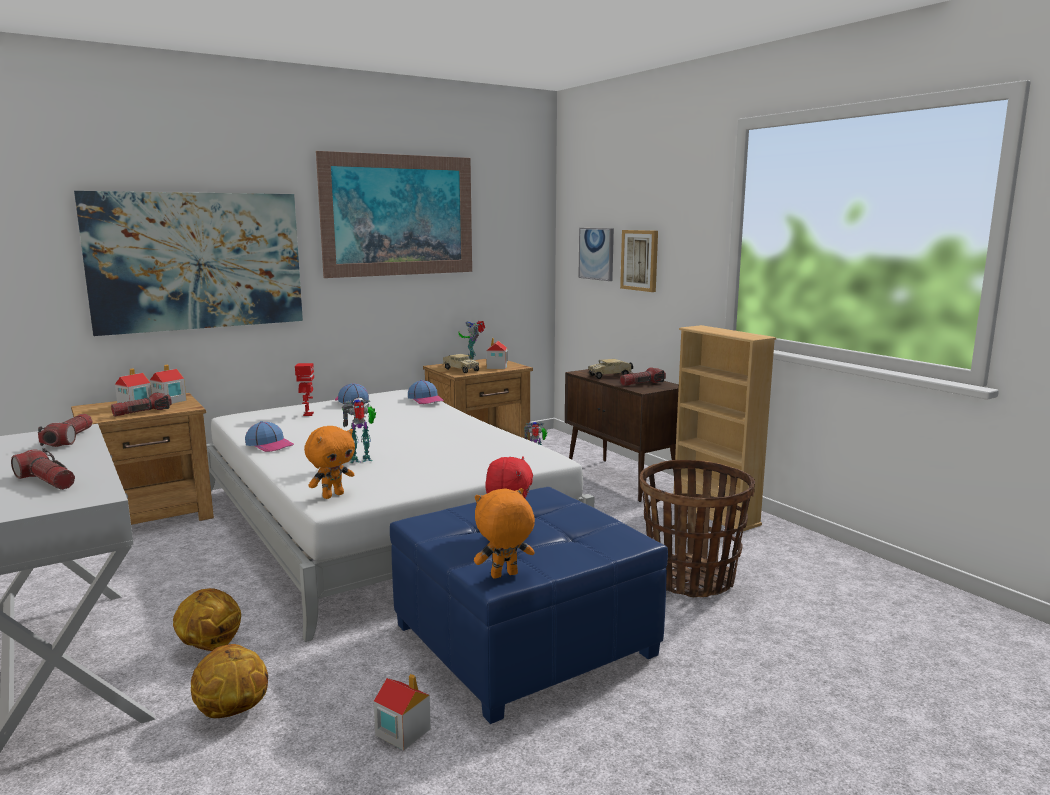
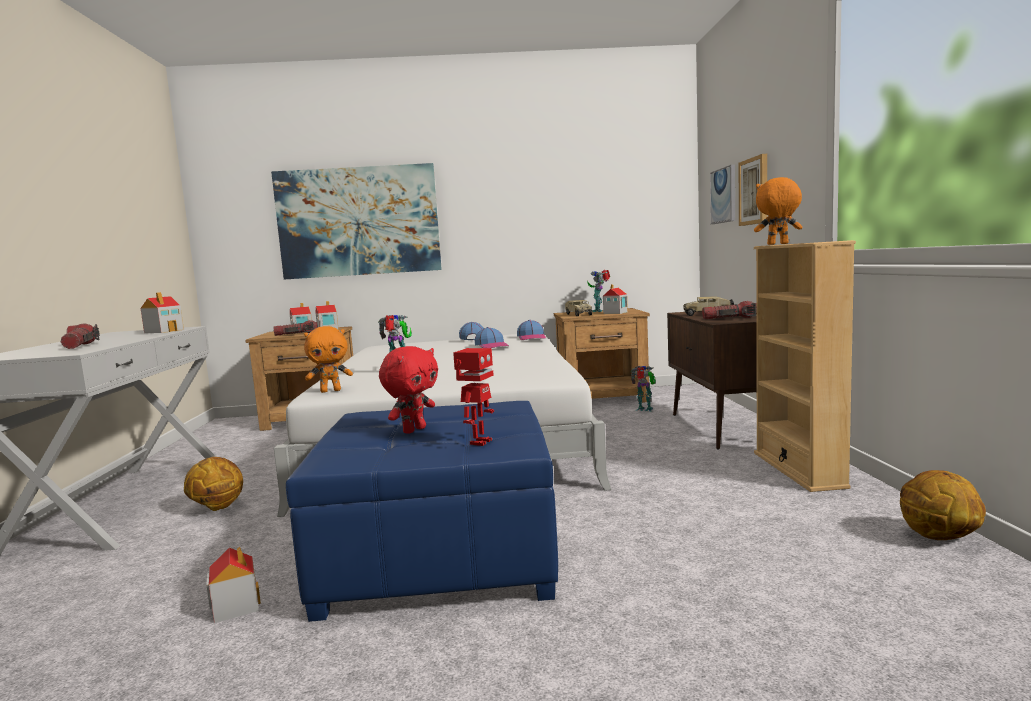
camera: 30 degrees right, 5 degrees down
flashlight [38,414,93,447] -> toy house [141,292,184,333]
basketball [191,644,268,718] -> basketball moved to [900,470,986,540]
cap [245,421,294,452] -> cap moved to [475,327,509,348]
toy robot [295,363,314,416] -> toy robot moved to [453,348,494,446]
picture [316,151,472,278] -> none
orange plush toy [474,488,535,578] -> orange plush toy moved to [754,177,803,245]
basket [640,460,755,597] -> none

